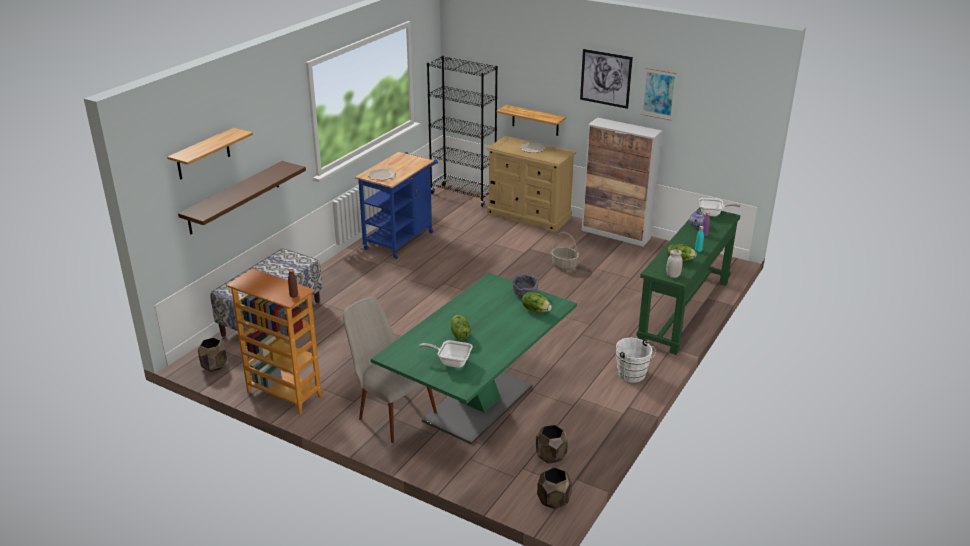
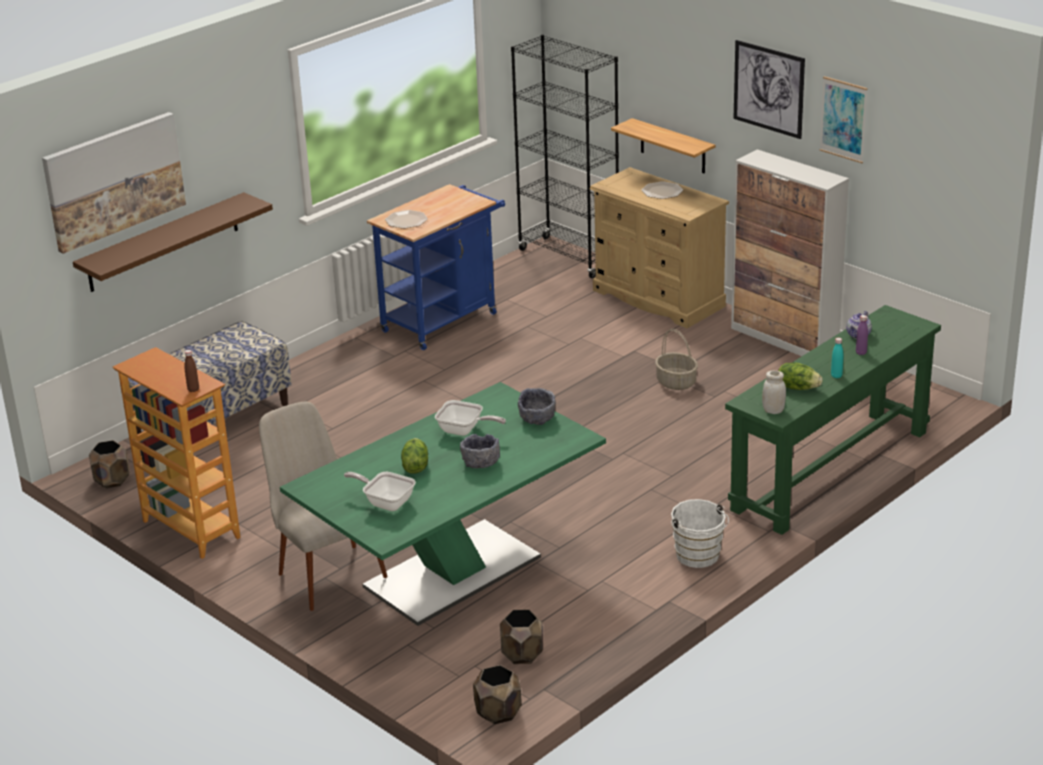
camera: 15 degrees right, 0 degrees up
shelf [167,128,253,180] -> picture [42,112,186,254]
lettuce [522,292,552,313] -> none
frying pan [699,198,741,216] -> frying pan moved to [435,400,506,436]
none -> grey bowl [460,434,500,469]

